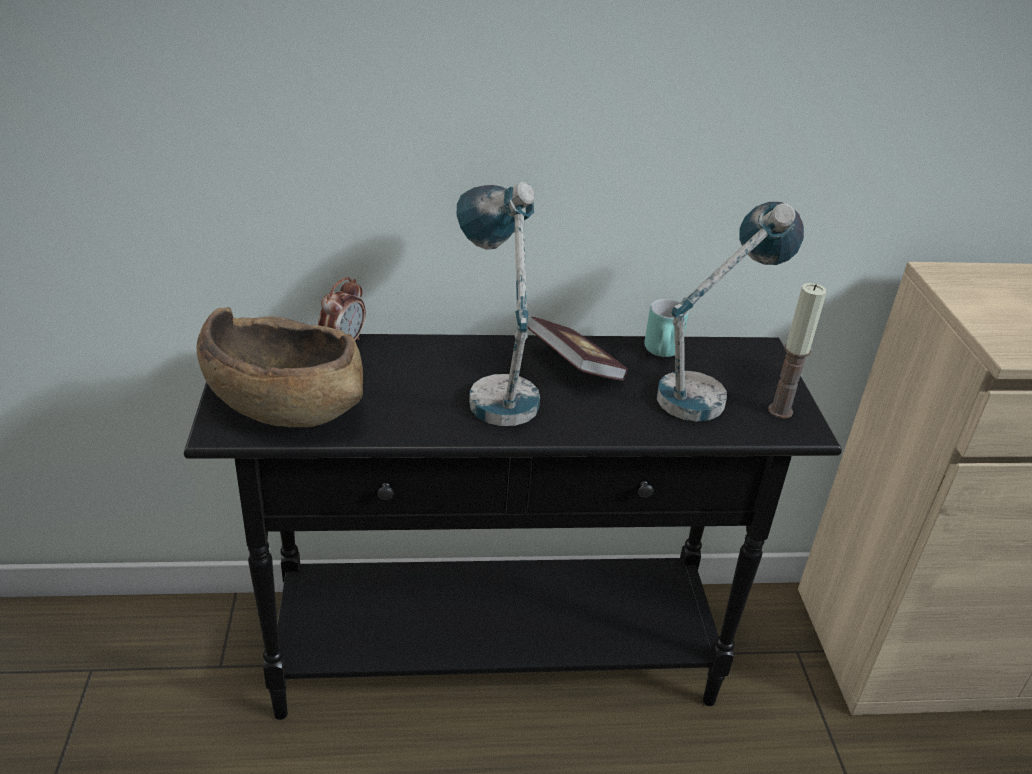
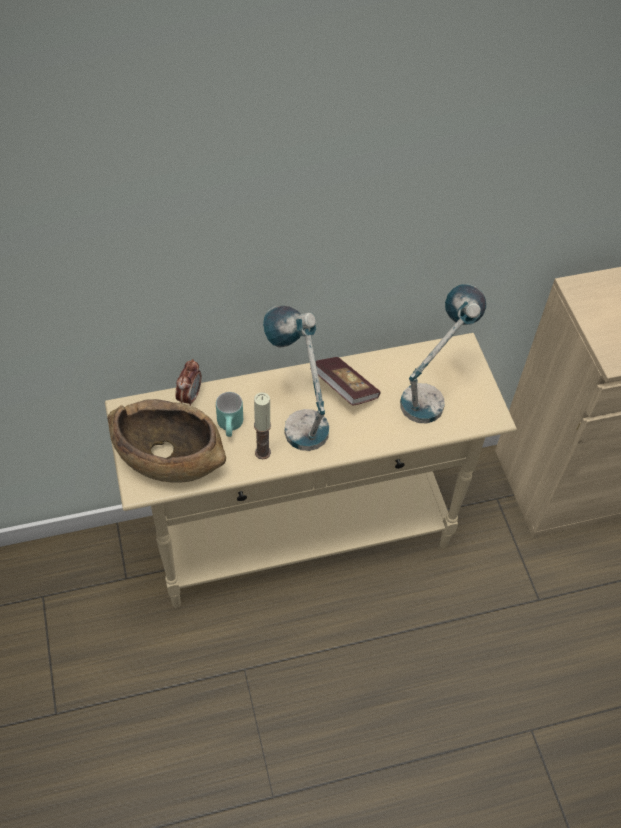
camera: 10 degrees left, 20 degrees up
black console table [184,334,842,720] -> beige console table [105,333,517,608]
turquoise mug [645,299,688,357] -> turquoise mug moved to [216,392,243,437]
candle [768,283,827,419] -> candle moved to [254,392,271,459]

